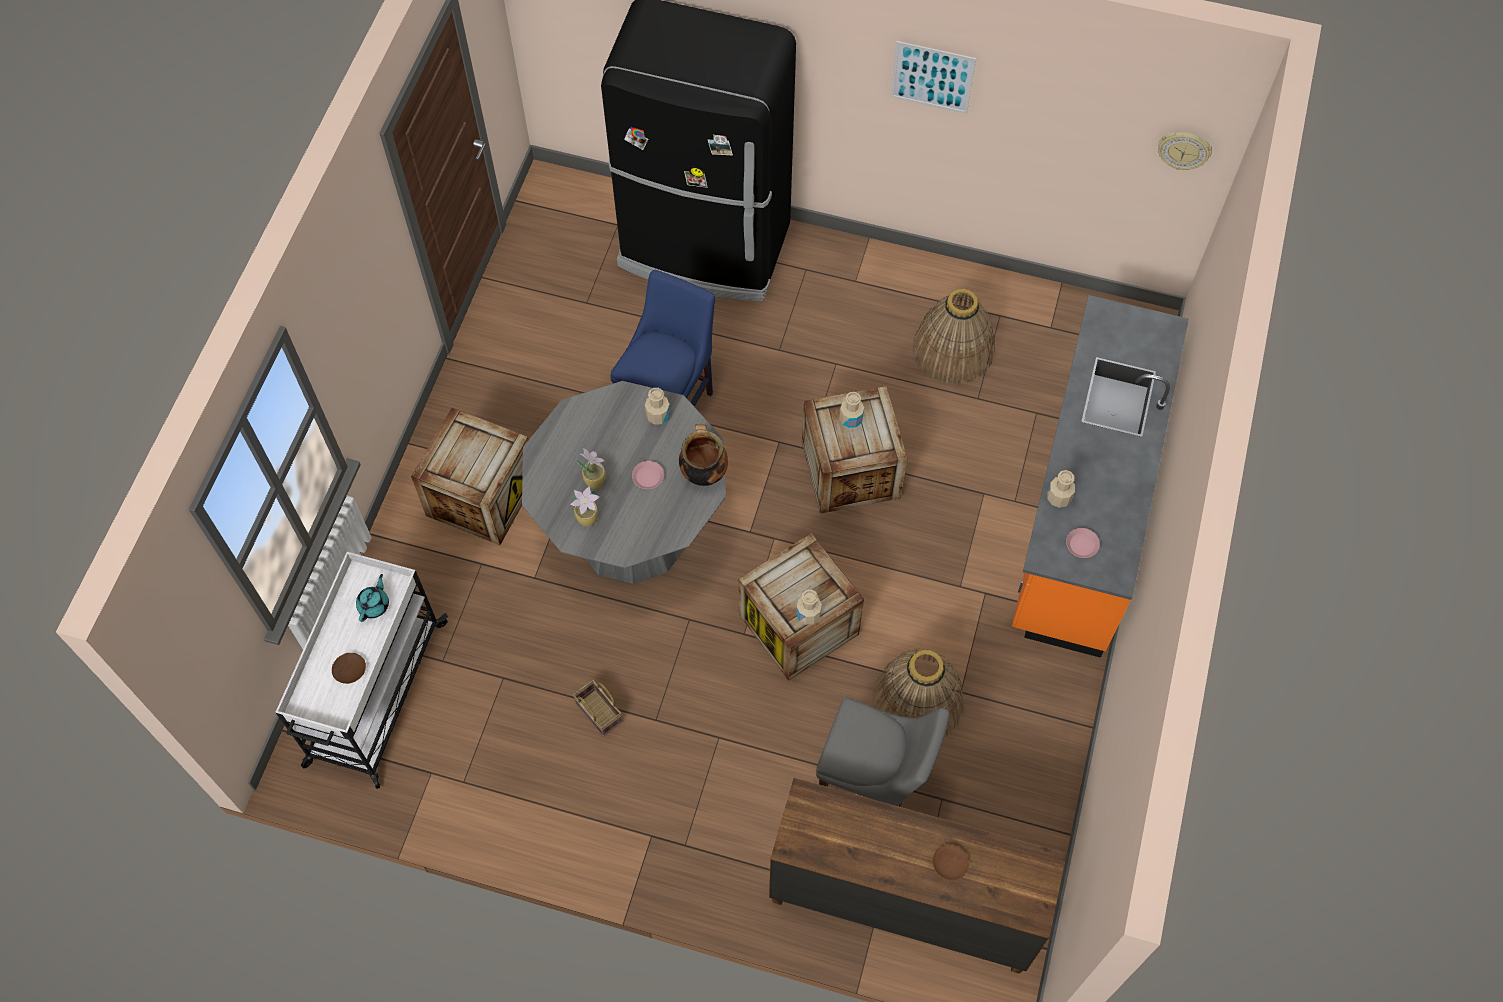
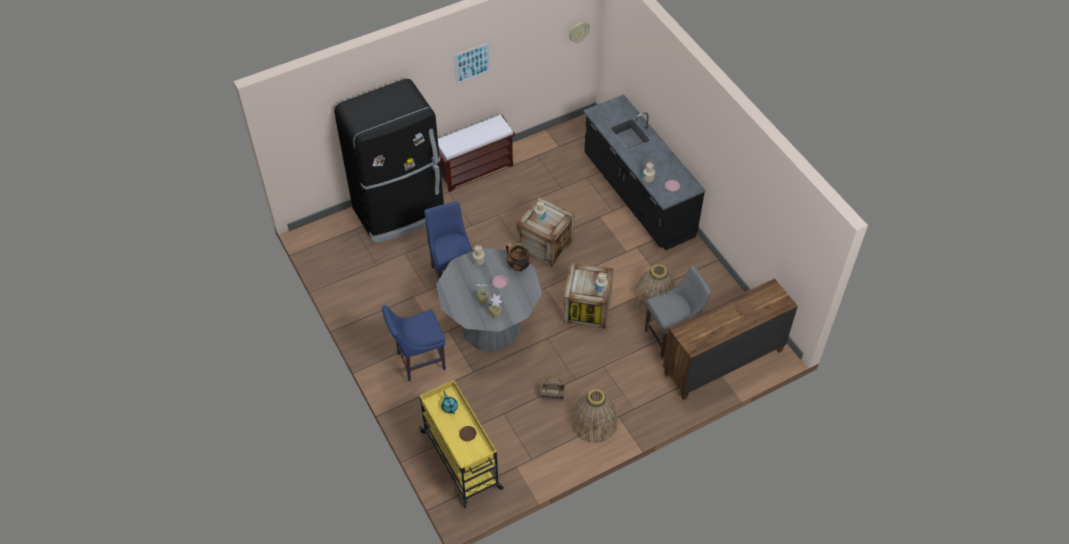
camera: 45 degrees left, 10 degrees down
white cart [275,552,448,789] -> yellow cart [419,380,504,508]
crate [411,408,529,545] -> blue chair [382,305,446,381]
basket [913,289,995,385] -> basket moved to [571,389,618,443]
orange counter [1012,295,1189,658] -> black counter [583,94,705,251]
none -> brown bench [438,114,516,192]

